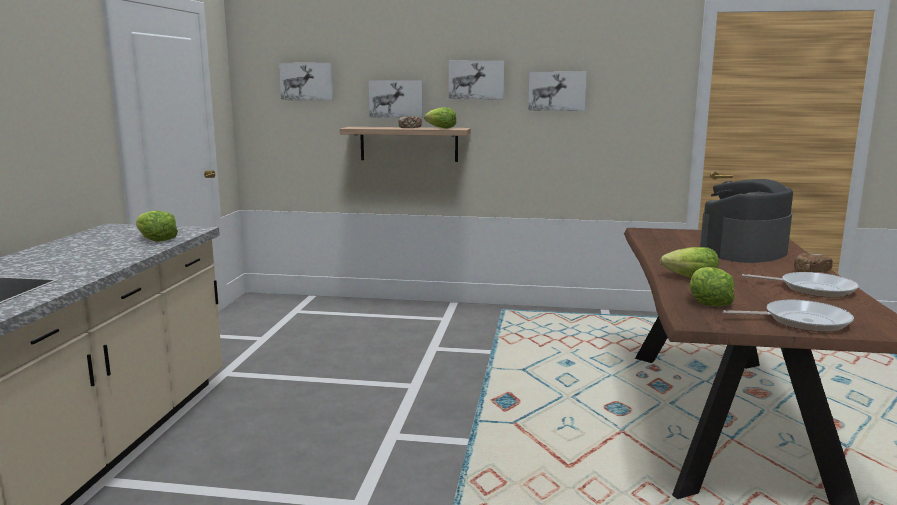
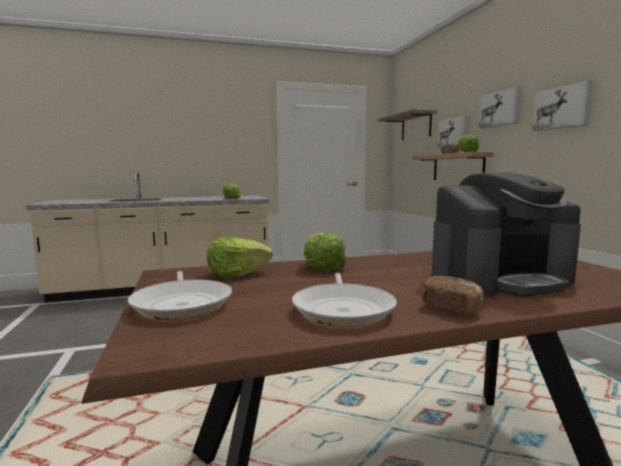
camera: 65 degrees right, 5 degrees down
picture [279,63,334,100] -> shelf [377,109,437,140]
coffee machine [700,179,793,263] -> coffee machine turned 135 degrees clockwise [432,172,581,297]

